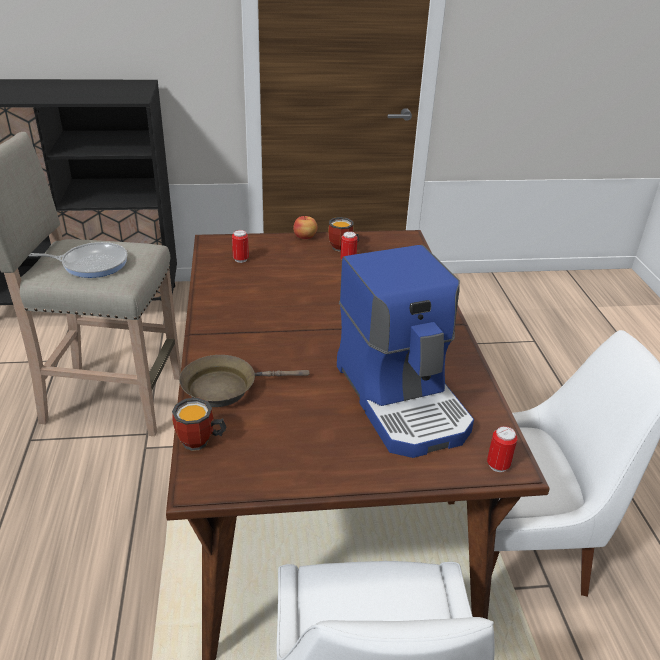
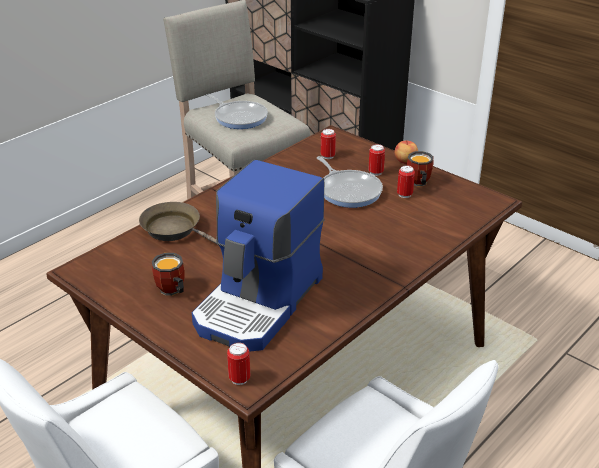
camera: 50 degrees right, 0 degrees up
mug [172,398,227,451] -> mug moved to [151,253,185,296]
none -> frying pan [317,156,383,208]
none -> can [368,144,385,176]

